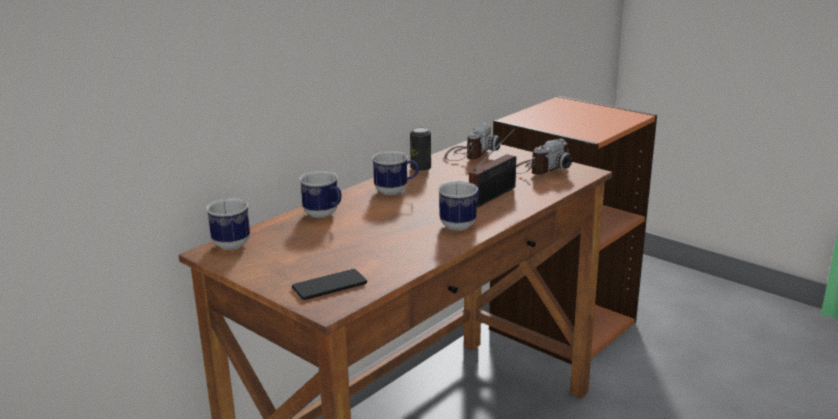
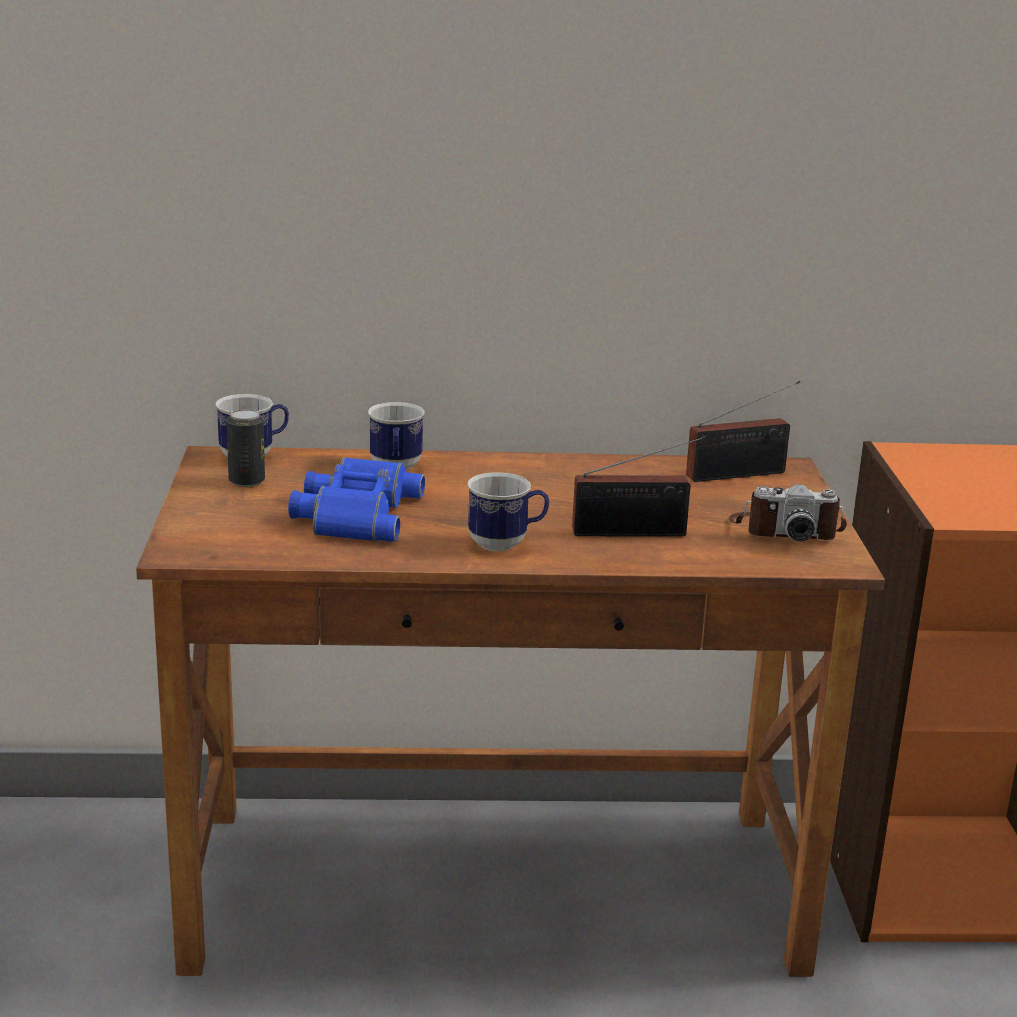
camera: 45 degrees right, 0 degrees up
phone [292,269,367,300] -> none
mug [372,151,419,195] -> none
can [410,127,431,172] -> can moved to [226,409,265,487]
camera [444,123,501,161] -> radio [686,381,800,482]
none -> blue binoculars [288,457,425,542]

